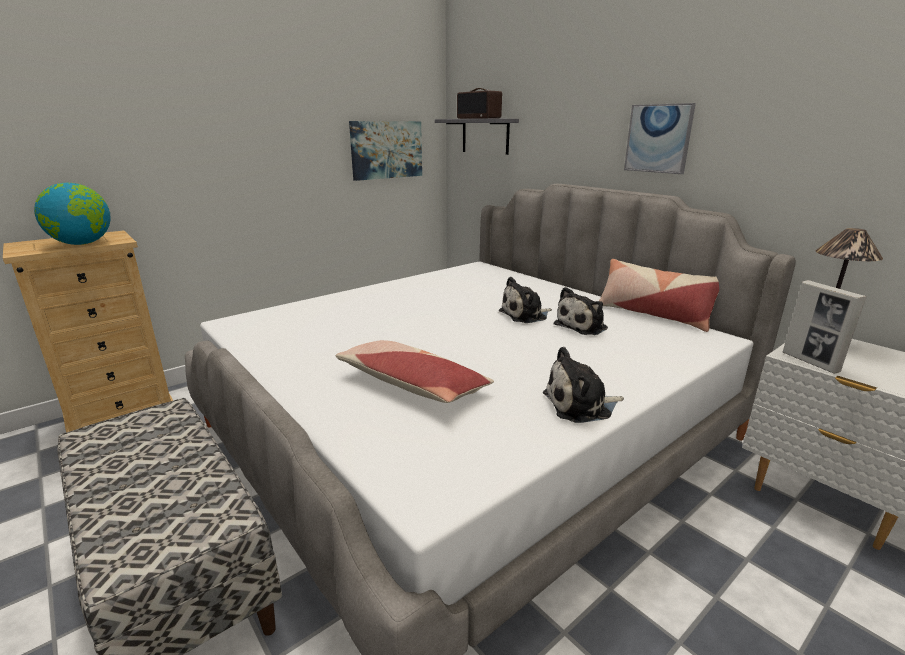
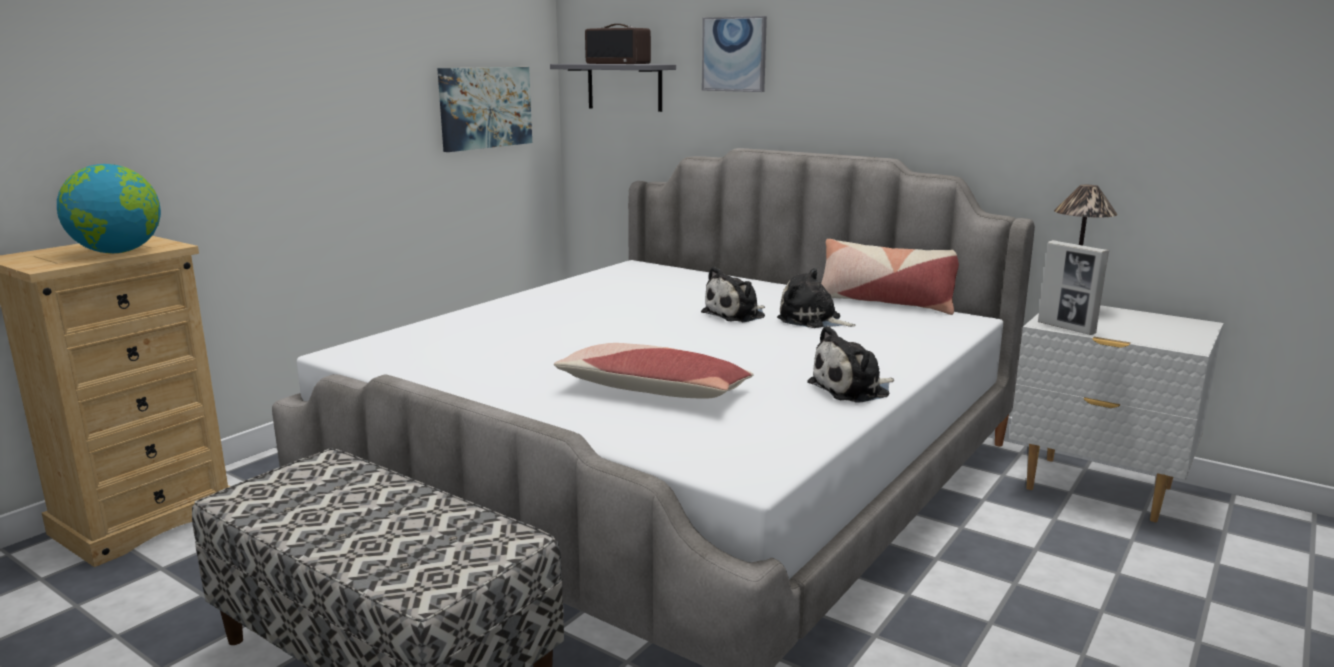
camera: 15 degrees left, 5 degrees down
plush toy [554,287,608,335] -> plush toy turned 90 degrees clockwise [777,268,856,328]
picture [624,103,696,174] -> picture moved to [702,16,767,92]

